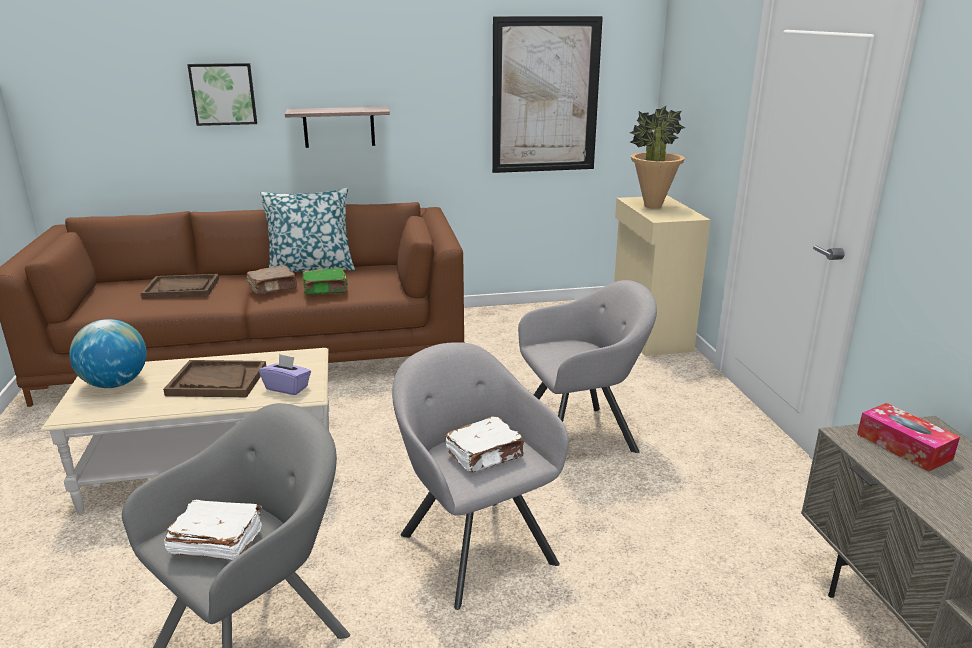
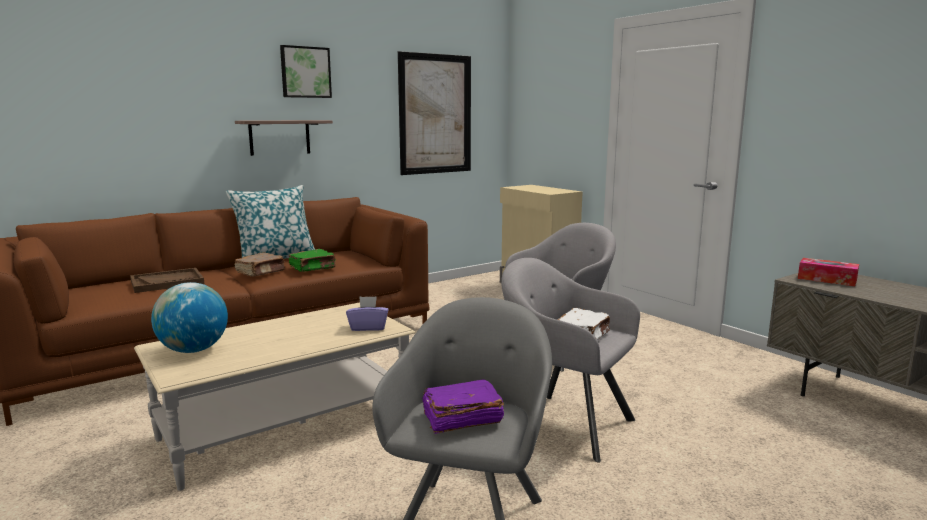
camera: 25 degrees left, 10 degrees down
brown tray [163,360,266,397] -> none
white book [164,500,262,560] -> purple book [422,379,504,434]
picture [187,63,257,126] -> picture moved to [280,45,332,98]
potted plant [630,106,685,209] -> none

